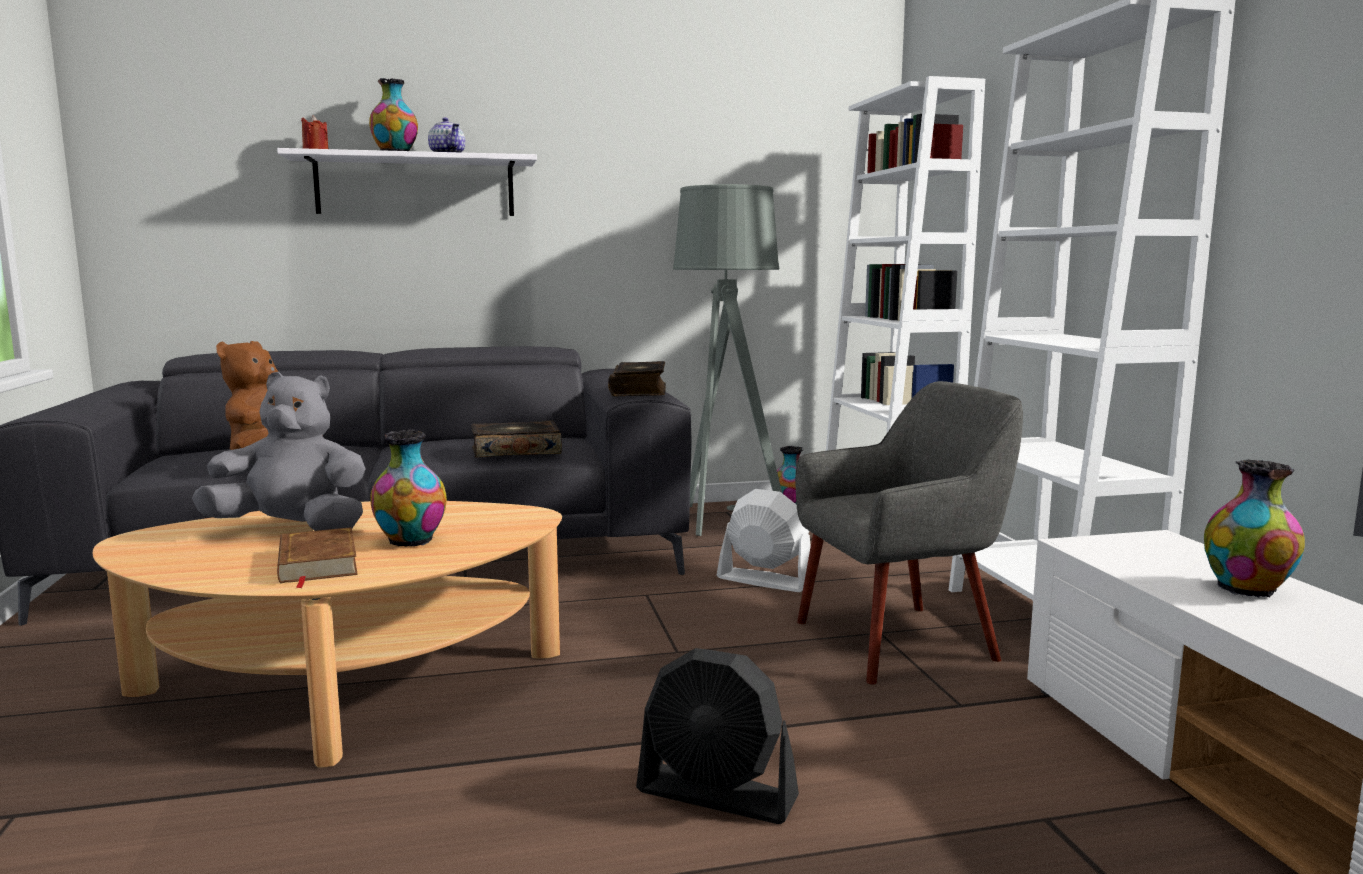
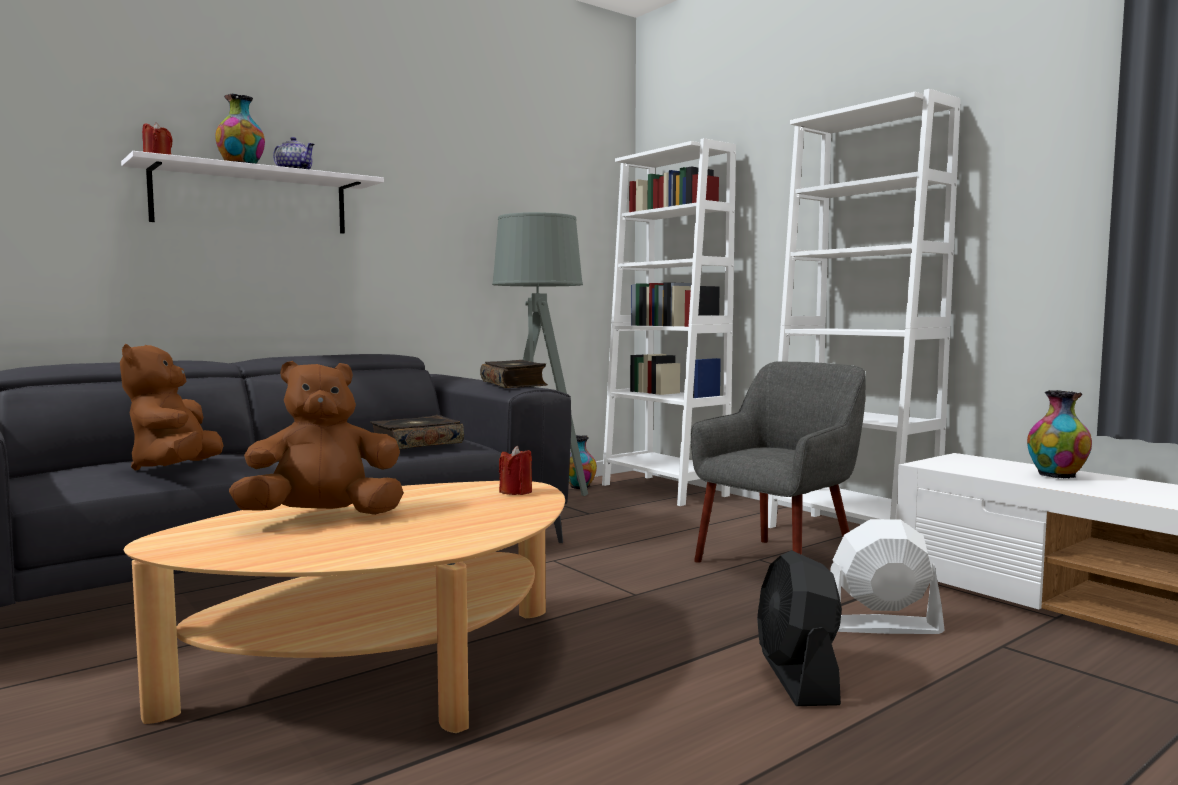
camera: 25 degrees left, 5 degrees down
grey plush toy [192,372,366,531] -> brown plush toy [229,361,404,515]
brown book [277,527,358,588] -> none
vase [370,429,447,547] -> none
black fan [636,648,799,824] -> black fan turned 90 degrees clockwise [757,551,842,706]
white fan [717,489,811,592] -> white fan moved to [830,519,945,634]
none -> red candle [499,446,532,495]

